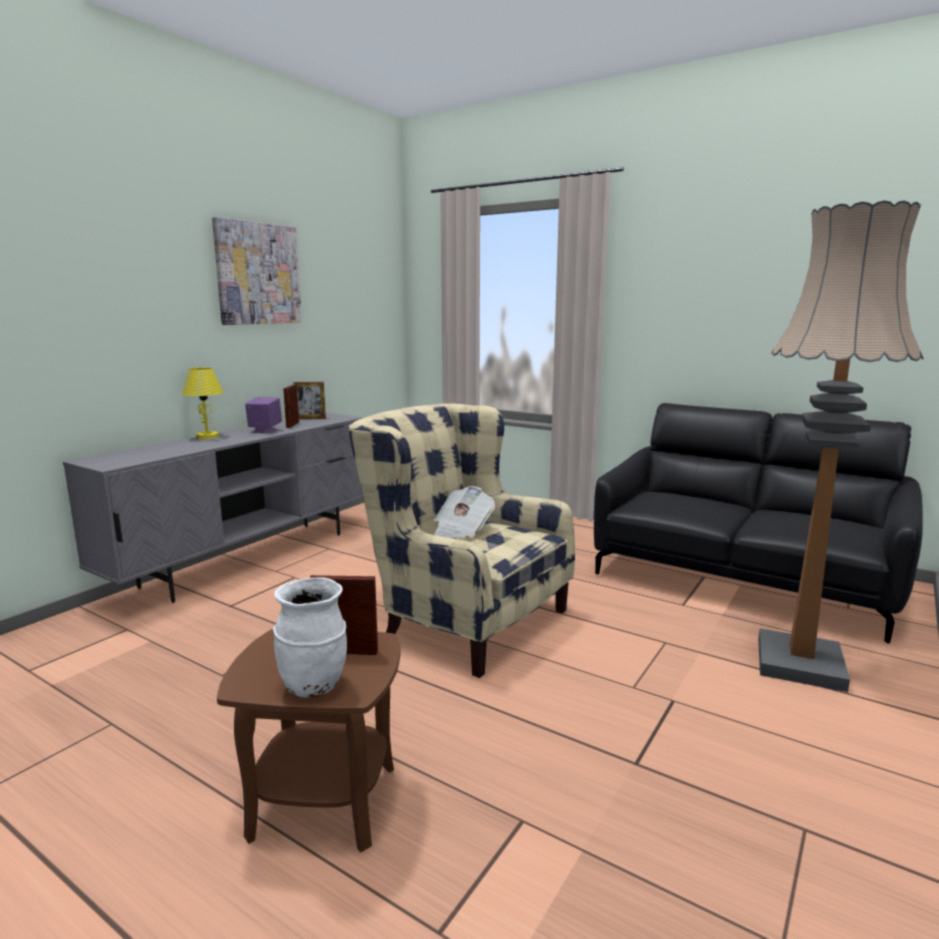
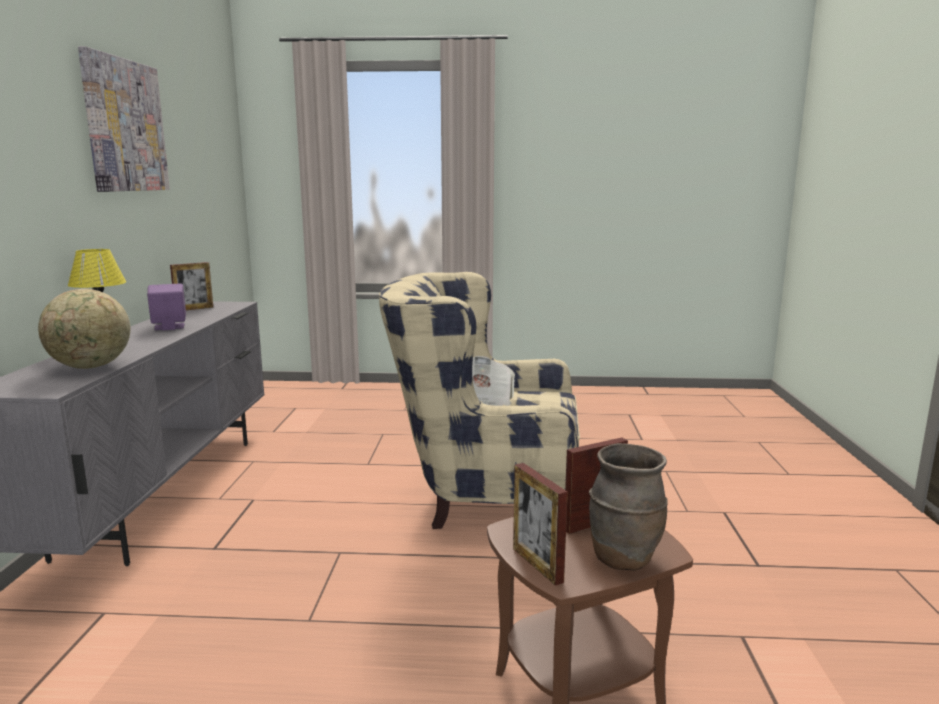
camera: 30 degrees left, 0 degrees up
white vase [273,577,347,698] -> brown vase [589,443,667,570]
picture frame [283,385,299,428] -> picture frame moved to [513,463,568,586]
black sofa [594,403,923,643] -> none
floor lamp [758,200,923,692] -> none
none -> globe [38,289,130,369]

